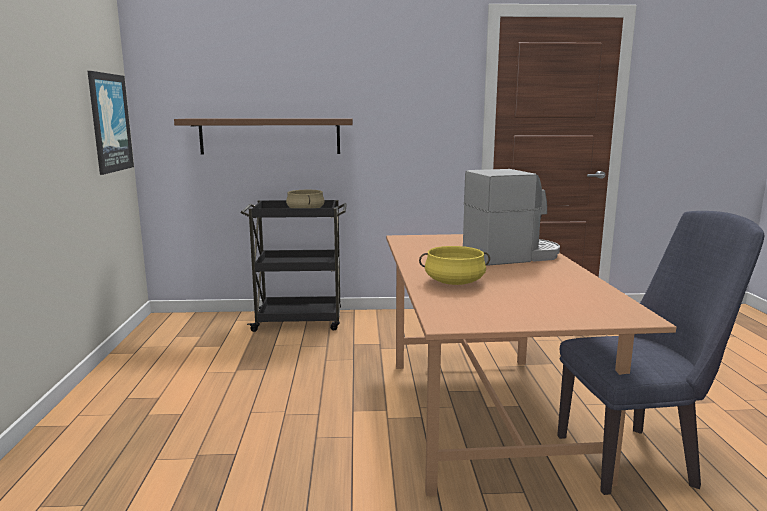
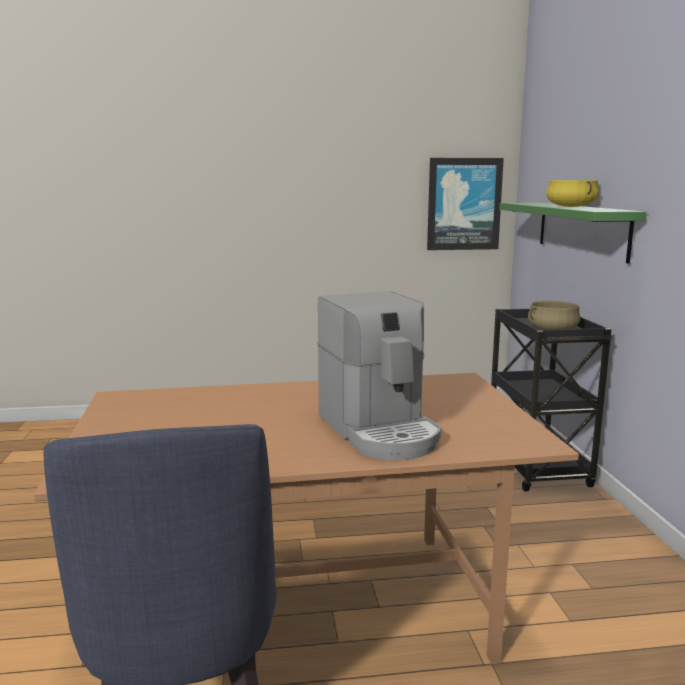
camera: 85 degrees right, 0 degrees up
brown shelf [174,119,353,154] -> green shelf [499,203,647,264]
yellow cooking pot [419,246,490,285] -> yellow cooking pot moved to [546,180,599,207]

